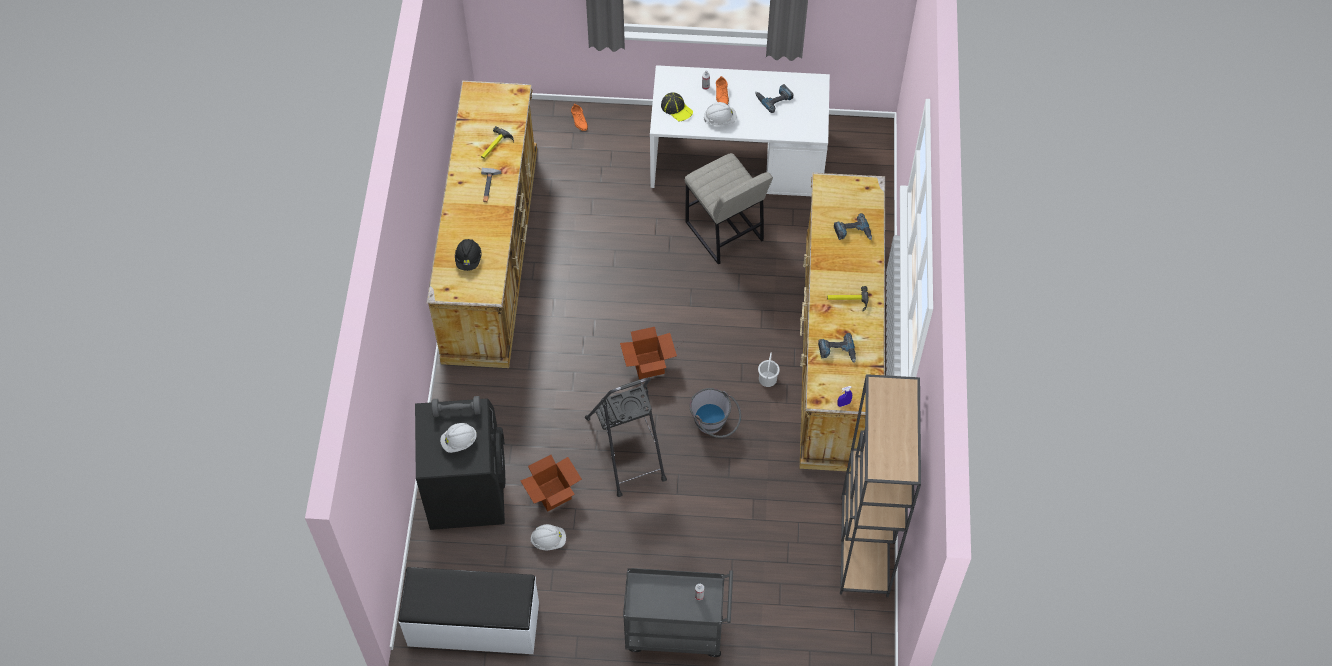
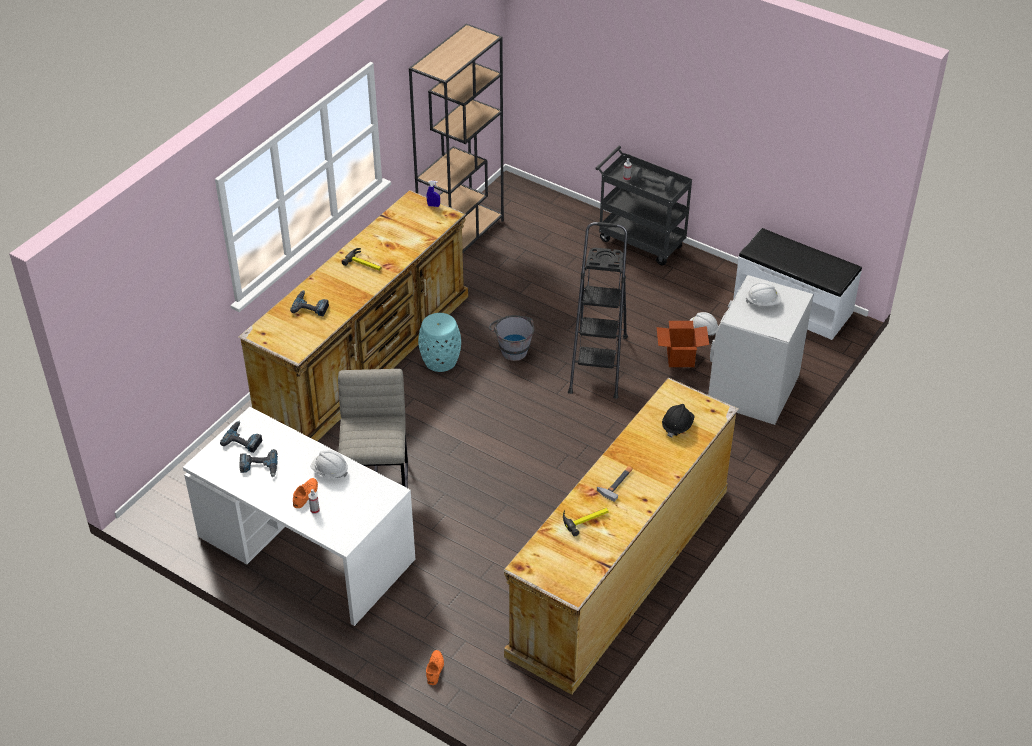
camera: 150 degrees left, 15 degrees down
black washing machine [415,398,505,530] -> white washing machine [708,275,814,425]
grey dumbbell [432,396,481,417] -> grey dumbbell moved to [632,167,675,192]
cardboard box [620,327,677,379] -> none
cap [661,92,693,122] -> none
white bucket [758,353,780,387] -> turquoise stool [418,313,461,372]
power drill [818,333,856,363] -> power drill moved to [220,421,263,453]

